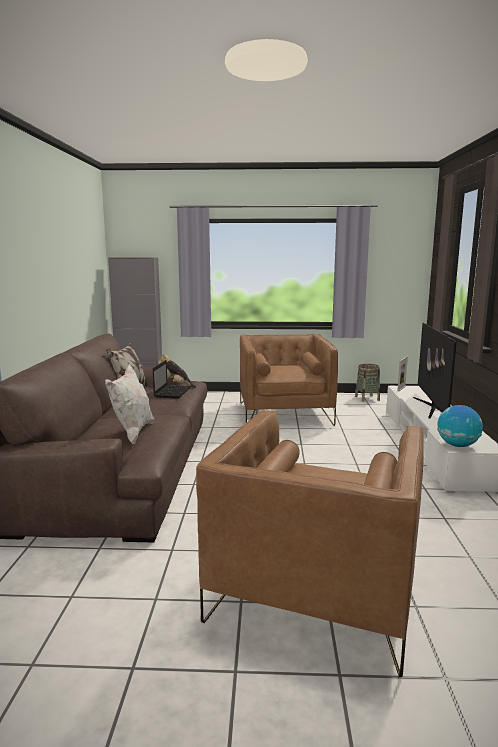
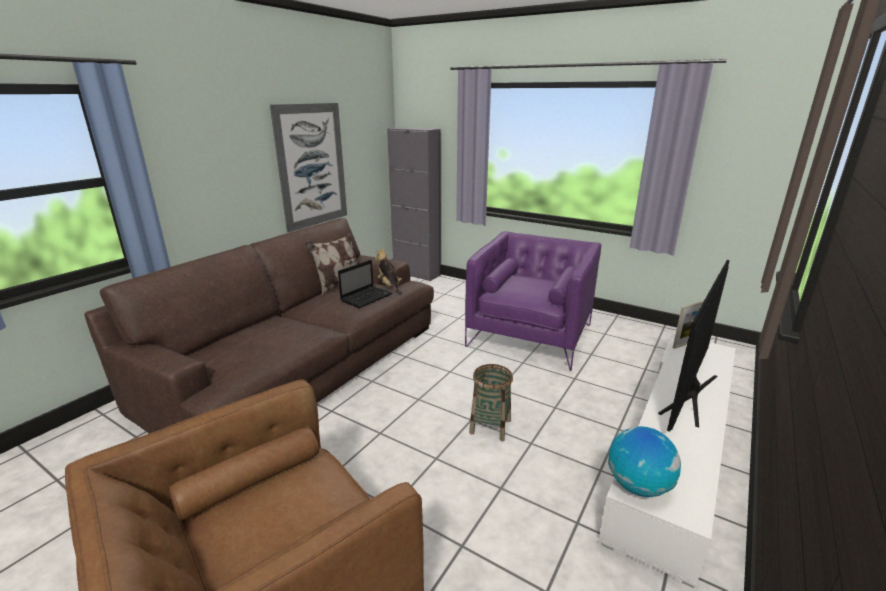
camera: 30 degrees right, 10 degrees up
white pillow [105,364,154,444] -> none
brown armchair [240,334,338,426] -> purple armchair [465,231,601,371]
basket [355,364,380,402] -> basket moved to [469,364,513,441]
none -> picture [270,103,347,232]

